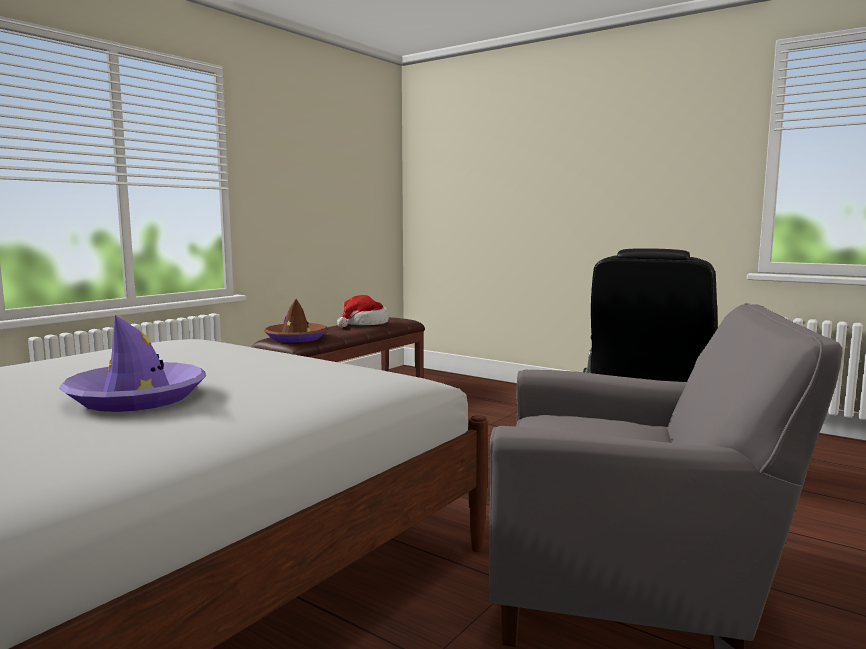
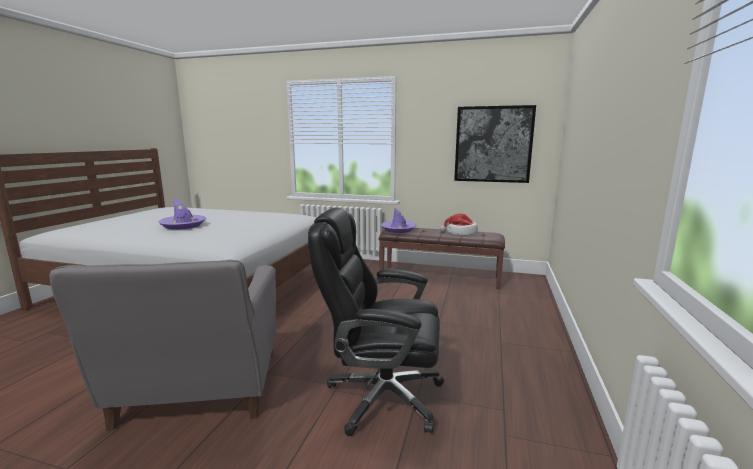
camera: 70 degrees right, 5 degrees up
brown hat [264,299,328,343] -> purple hat [381,208,417,233]
none -> picture [454,105,536,183]

